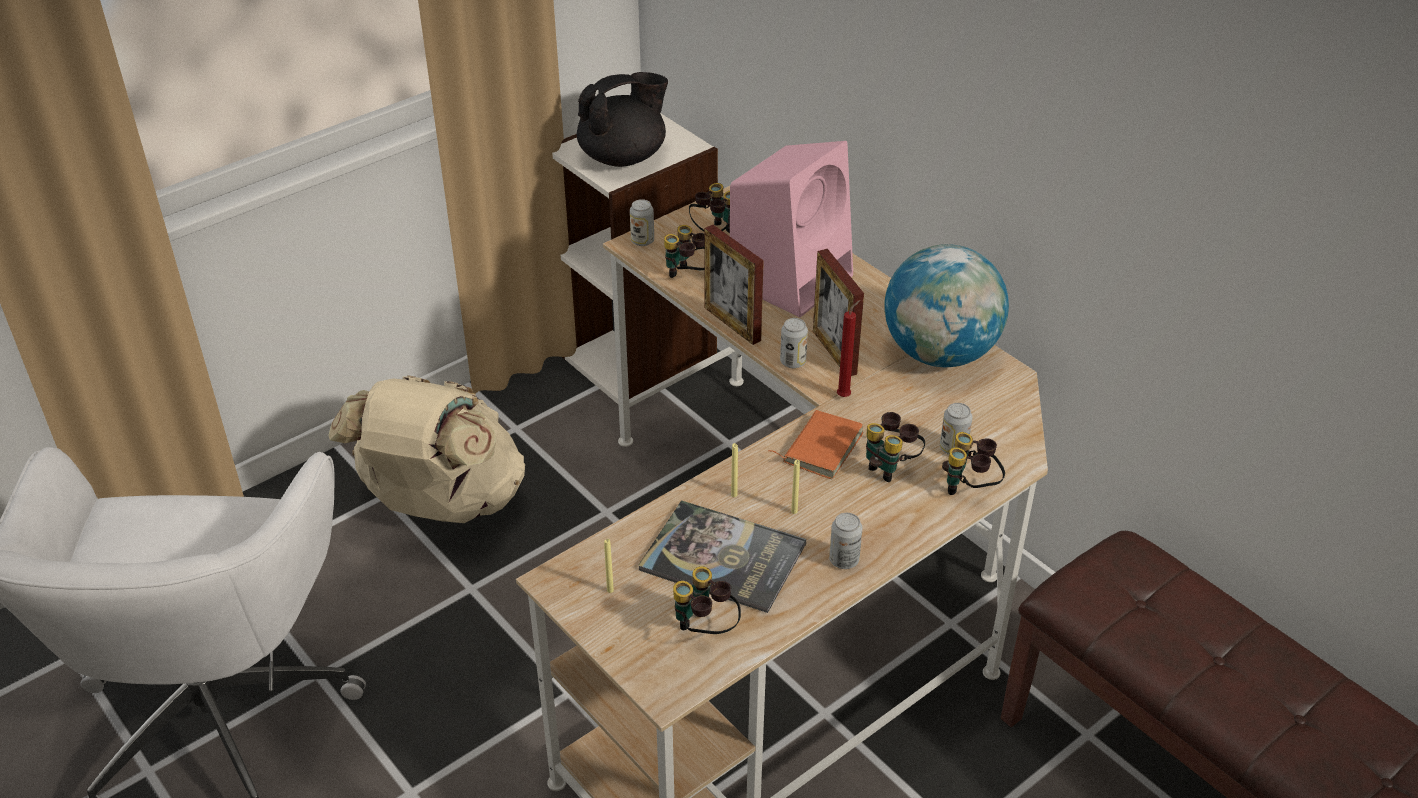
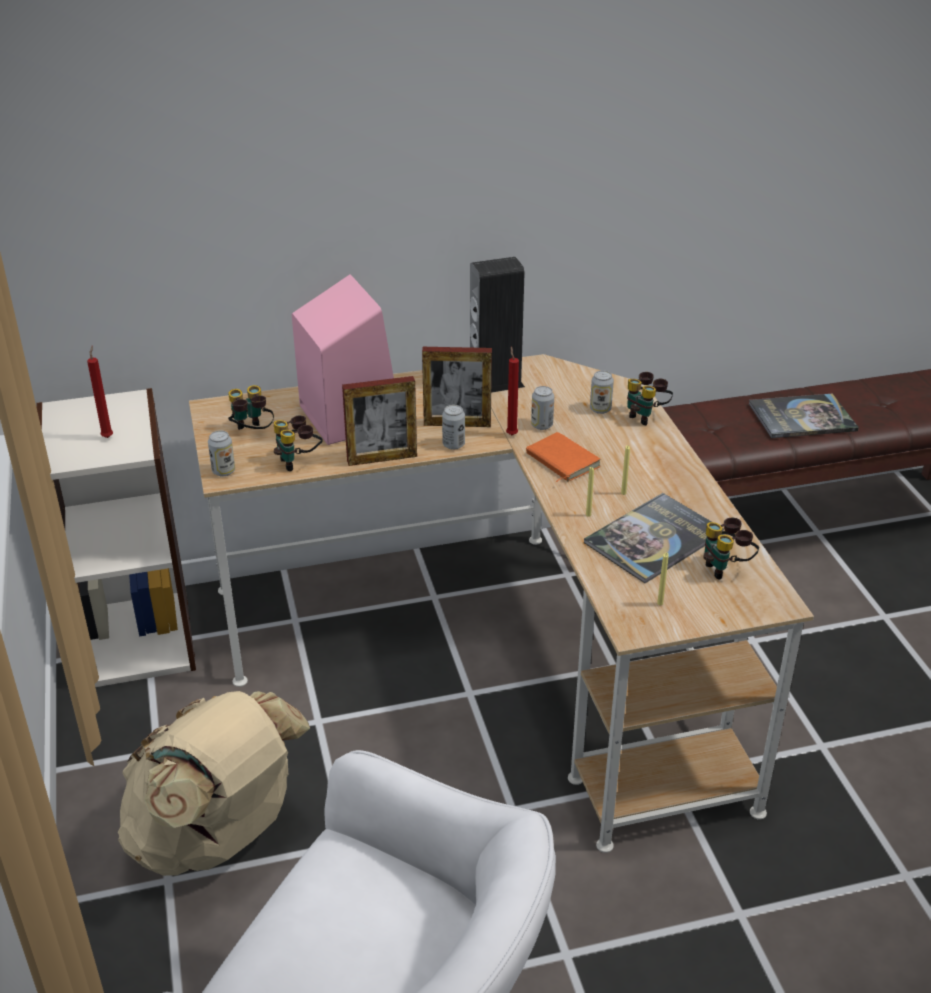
camera: 65 degrees left, 5 degrees down
black teapot [576,72,668,167] -> red candle [87,346,113,438]
can [829,513,862,569] -> can moved to [531,386,554,430]
binoculars [866,412,925,482] -> none
globe [884,244,1009,367] -> speaker [470,257,525,393]
none -> book [749,394,859,438]

